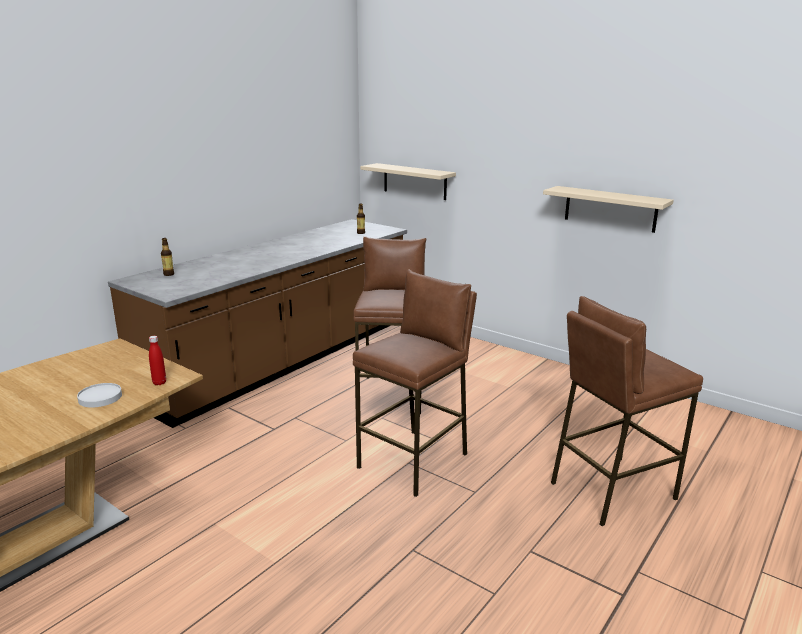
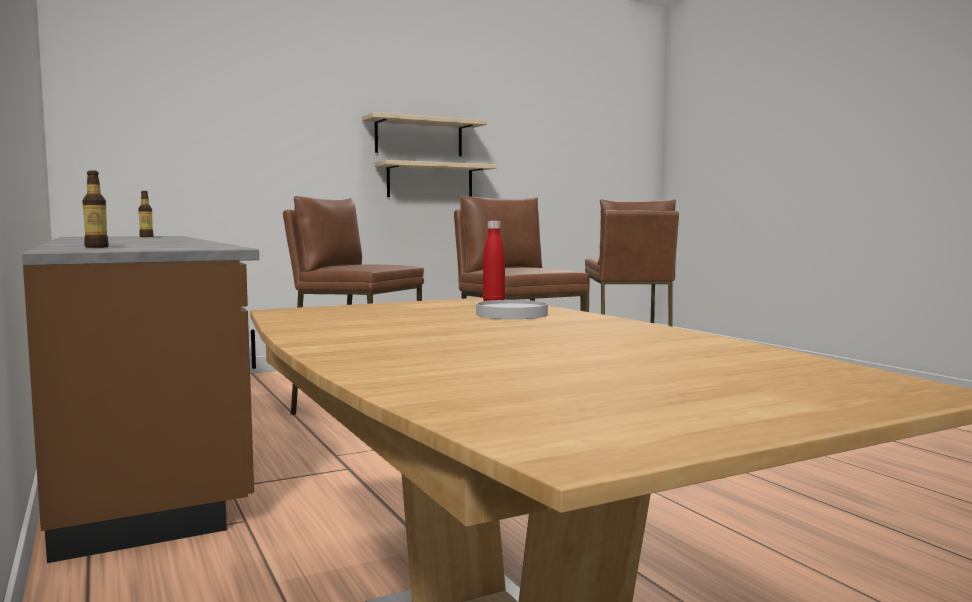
camera: 65 degrees left, 15 degrees down
beige shelf [360,163,456,200] -> beige shelf moved to [362,112,487,156]

